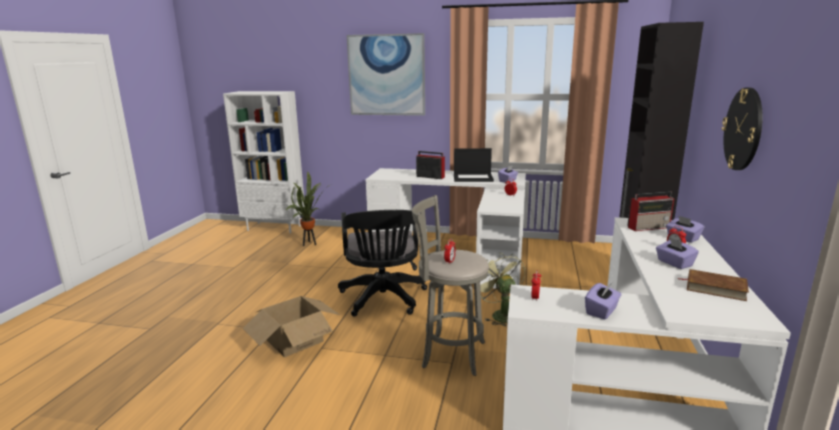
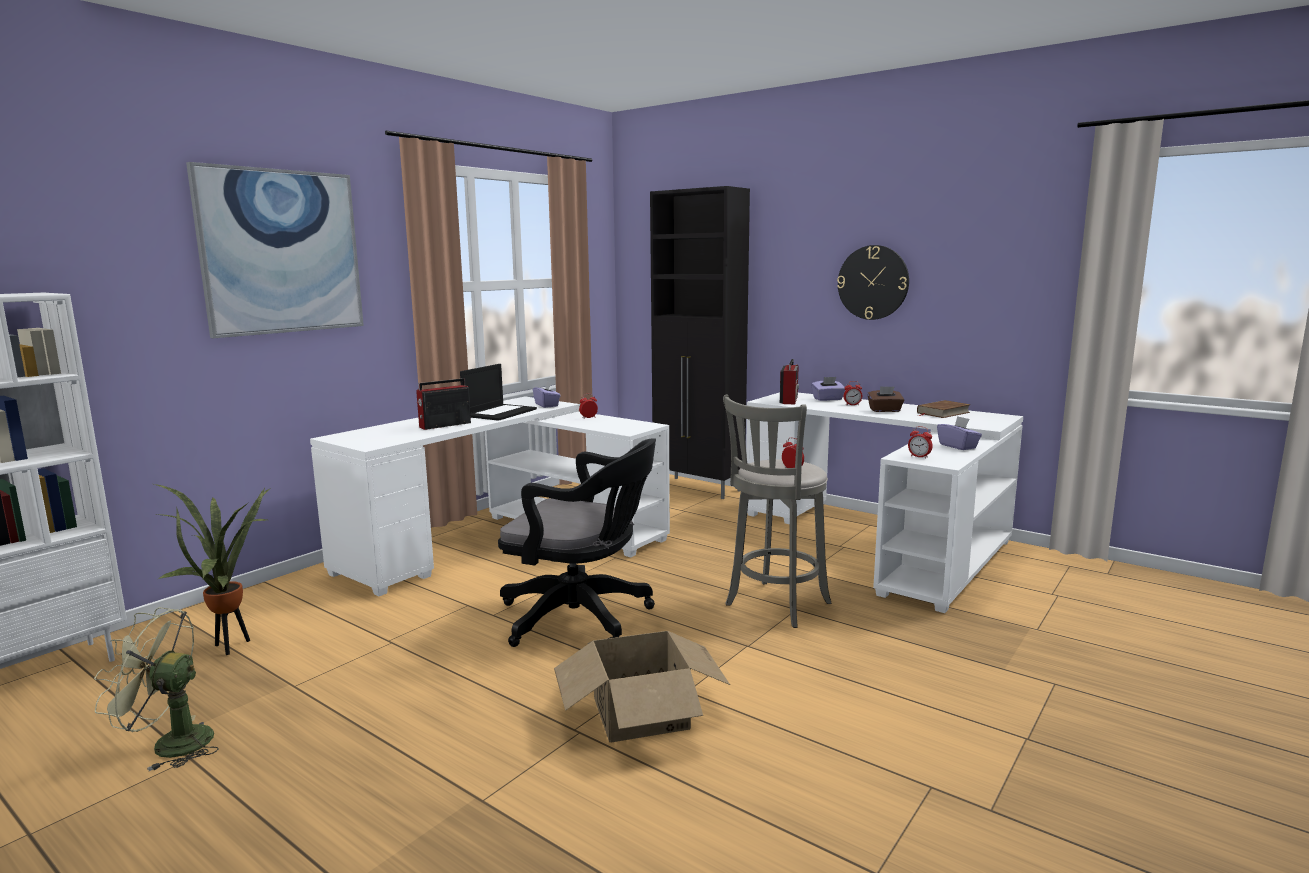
camera: 65 degrees left, 5 degrees down
green fan [480,253,525,327] -> green fan moved to [94,607,219,771]
purple tissue box [656,237,699,269] -> brown tissue box [867,386,904,412]

